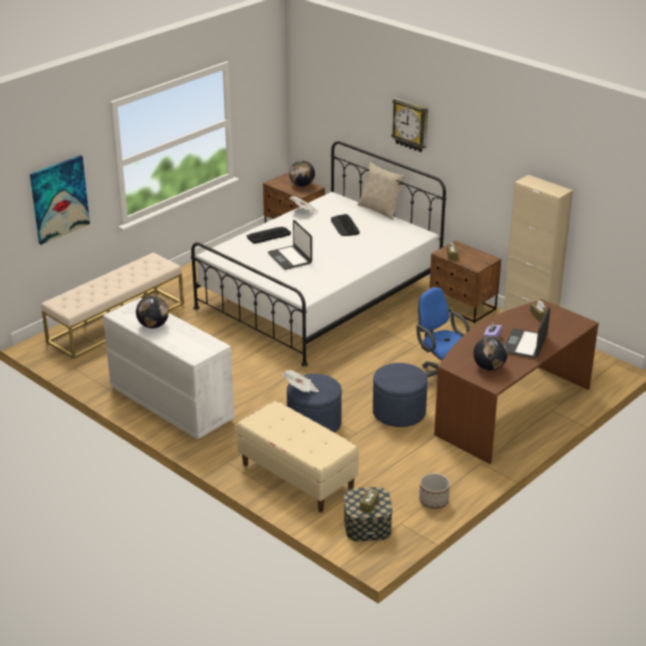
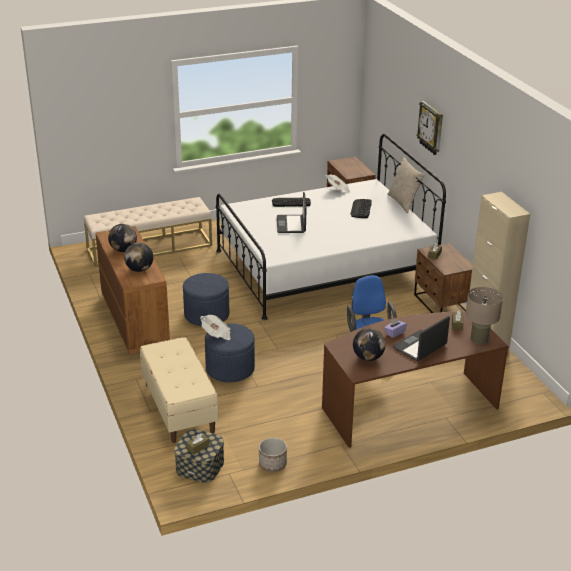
camera: 25 degrees right, 0 degrees up
picture [30,155,90,245] -> none
white dresser [103,298,234,439] -> brown dresser [96,226,170,354]
globe [289,160,315,187] -> globe moved to [124,243,153,272]
blue ottoman [373,363,428,427] -> blue ottoman moved to [183,273,229,326]
none -> beige table lamp [465,287,503,345]

